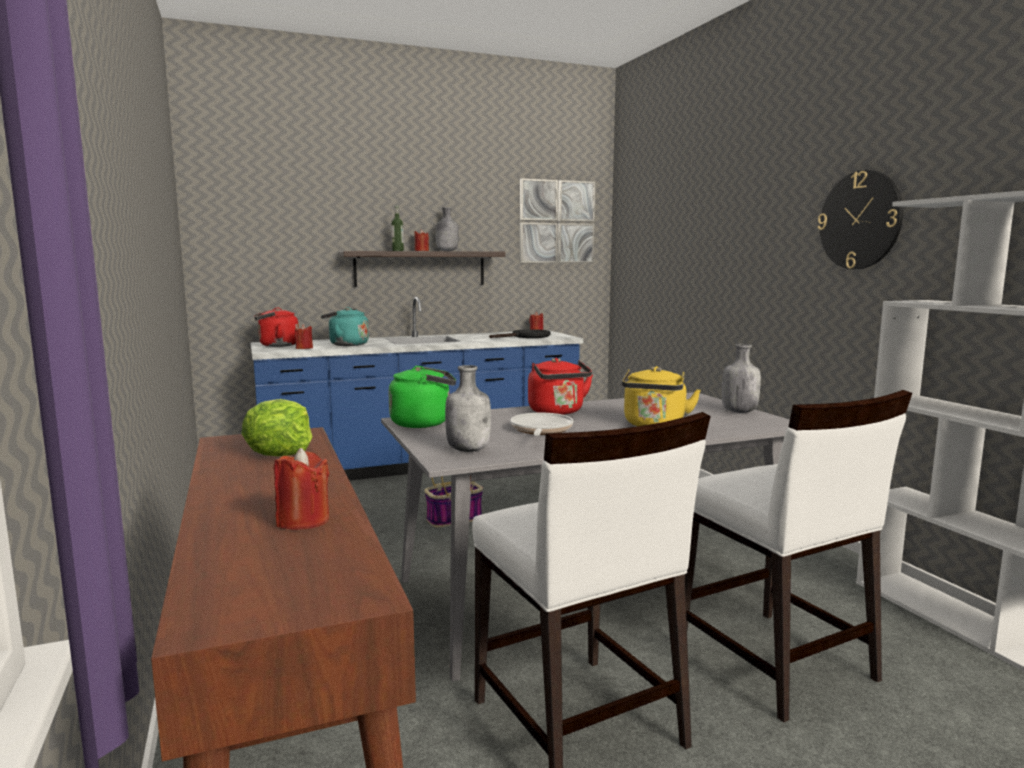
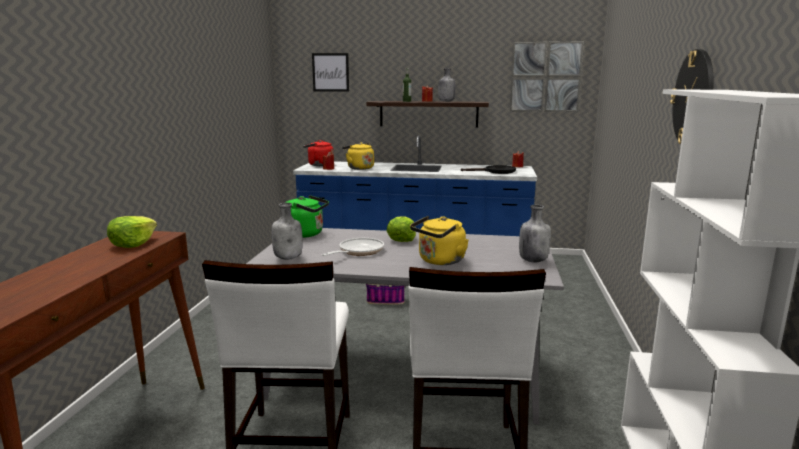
camera: 30 degrees right, 5 degrees up
red candle [274,448,329,530] -> none
turquoise kettle [321,307,369,346] -> yellow kettle [342,142,374,170]
red kettle [528,358,593,415] -> lettuce [387,216,416,242]
none -> picture [312,53,349,92]

